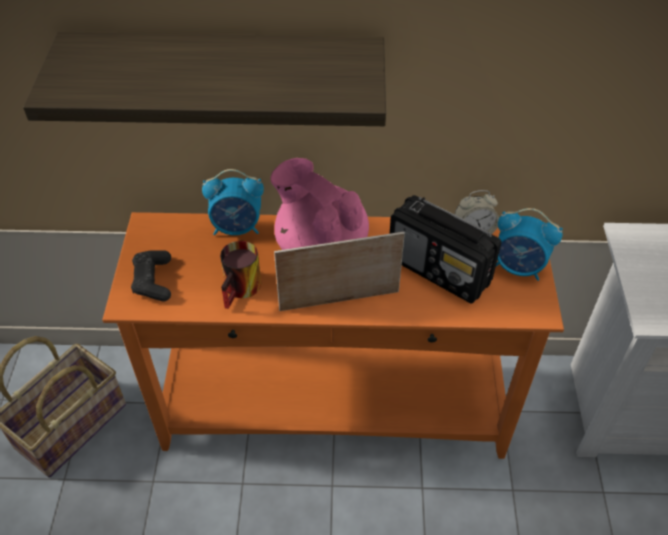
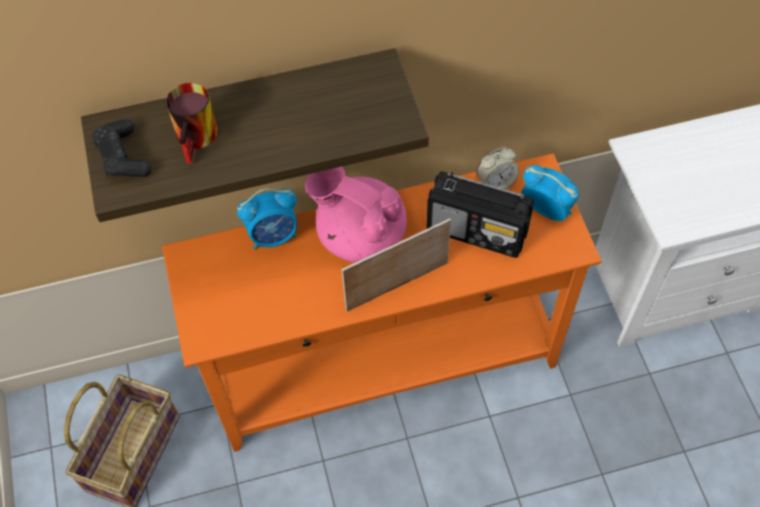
camera: 15 degrees left, 10 degrees up
black game controller [131,250,171,301] -> black game controller moved to [92,119,151,177]
mug [220,241,261,309] -> mug moved to [166,83,218,164]
alarm clock [496,208,563,281] -> alarm clock turned 150 degrees counterclockwise [521,165,579,221]

